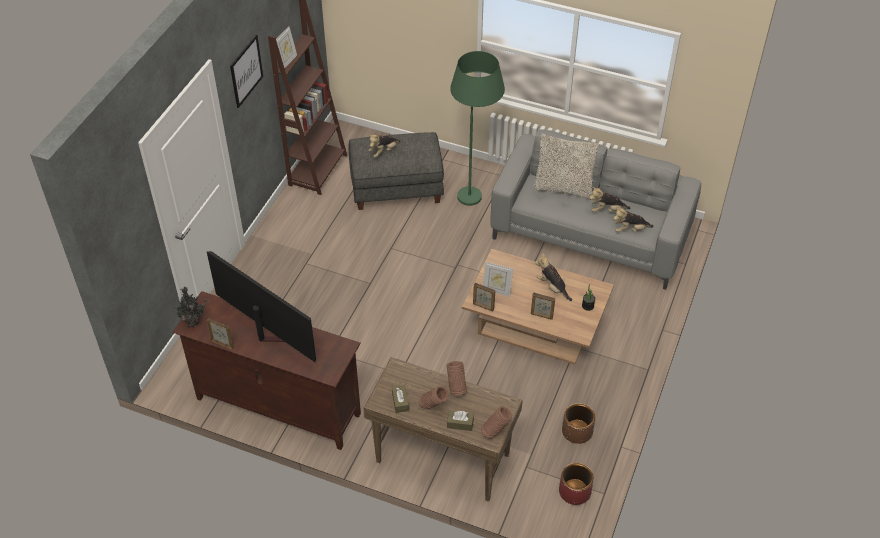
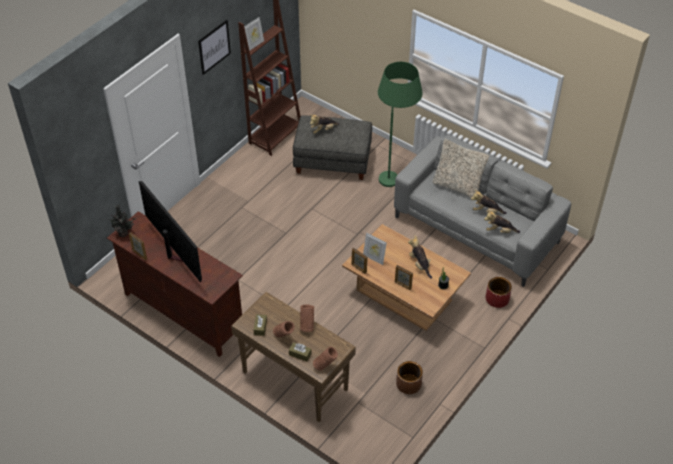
camera: 15 degrees right, 0 degrees up
red planter [559,463,594,505] -> red planter moved to [486,277,512,308]

